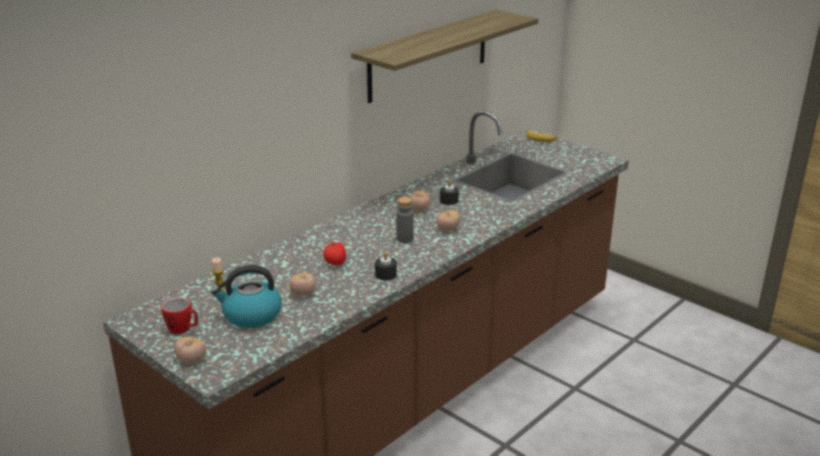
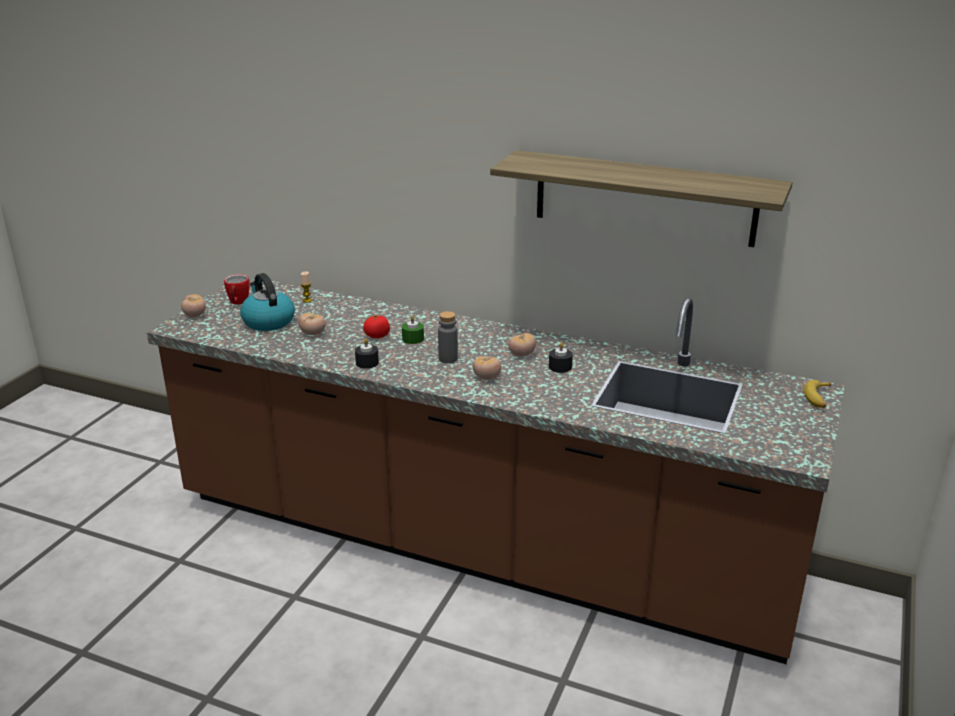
camera: 70 degrees right, 0 degrees up
none -> green candle [402,315,424,344]

